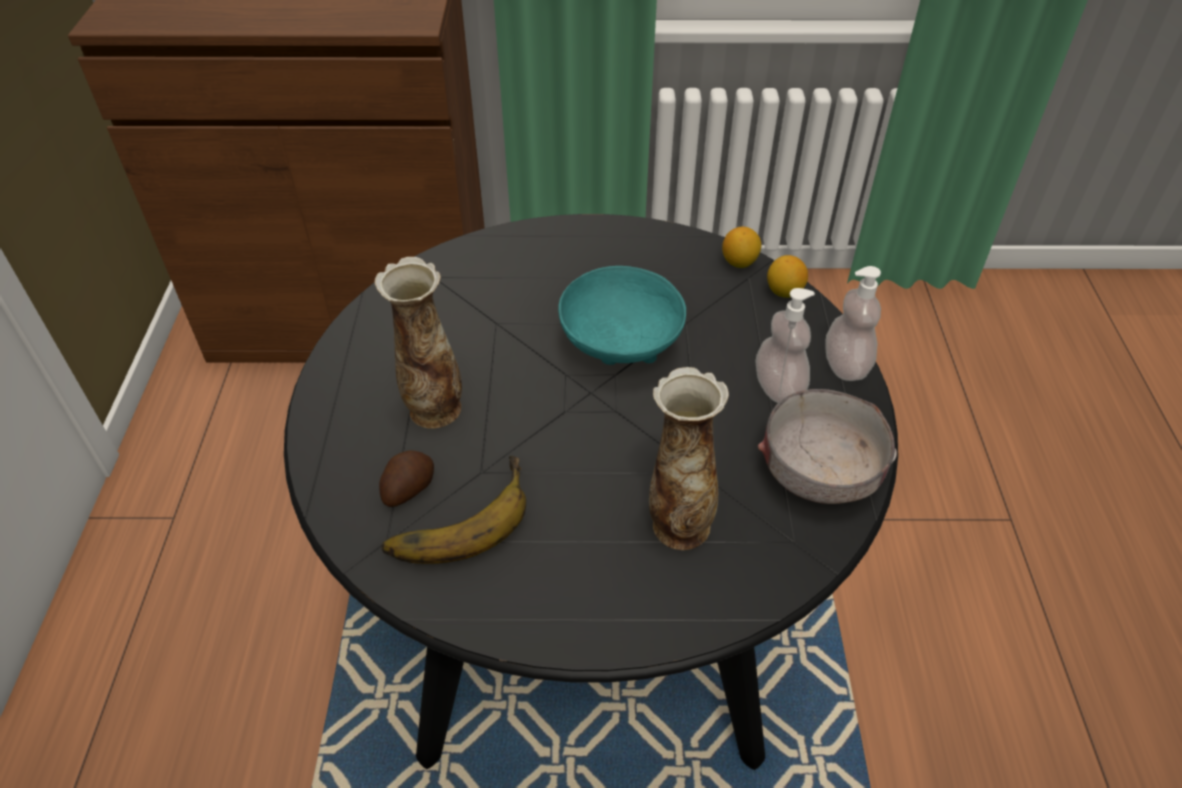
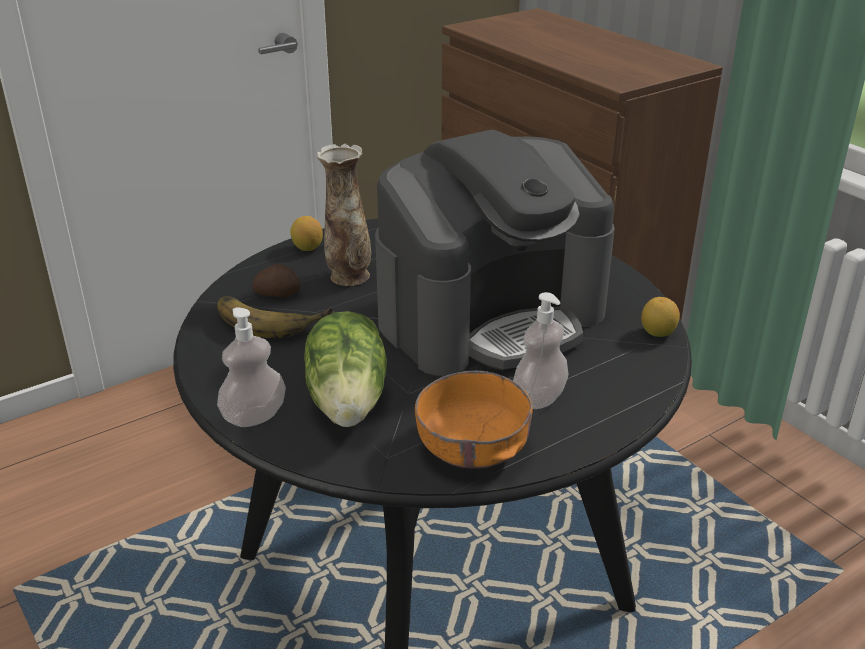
camera: 55 degrees right, 15 degrees down
turquoise bowl [558,266,686,365] -> coffee machine [375,129,615,376]
vase [649,367,729,550] -> lettuce [304,311,387,427]
grey bowl [758,389,897,504] -> orange bowl [415,371,533,469]
lemon [767,255,808,298] -> lemon moved to [290,216,323,251]
soap dispenser [825,266,881,381] -> soap dispenser moved to [217,307,286,427]

